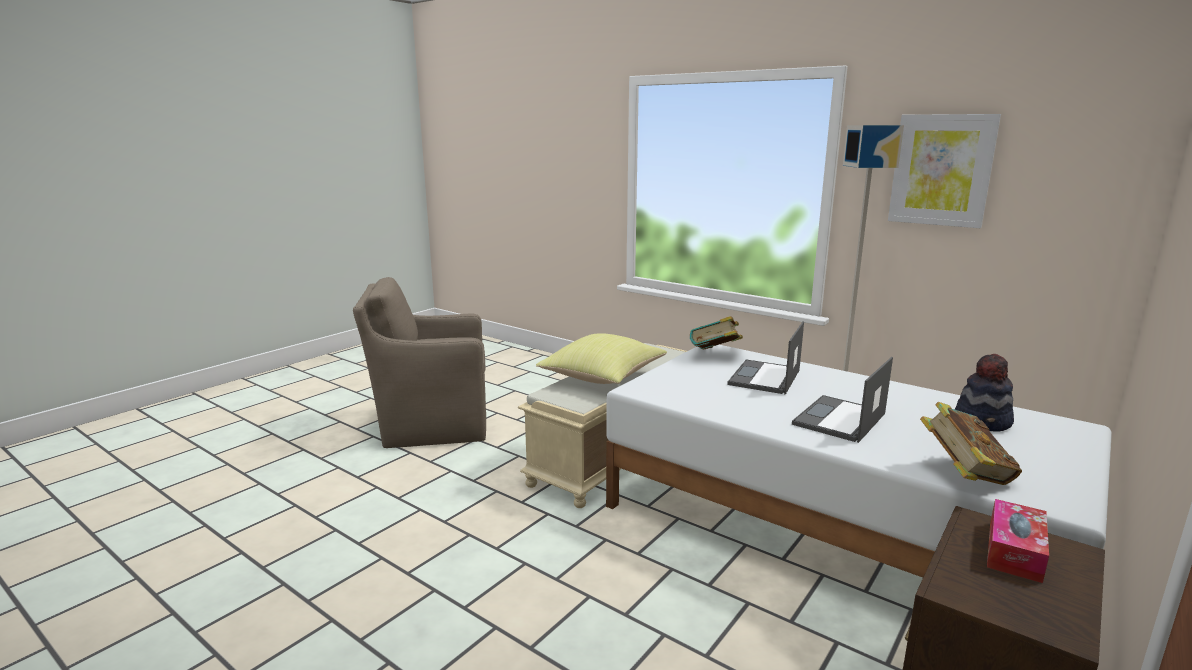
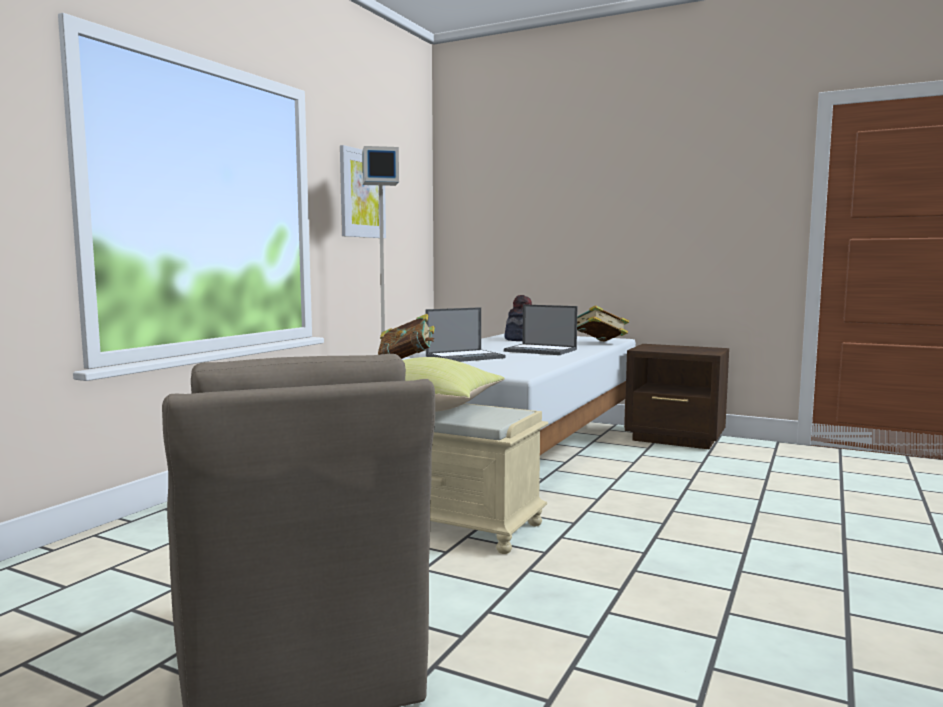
camera: 100 degrees left, 10 degrees down
laptop [727,321,804,394] -> laptop turned 45 degrees counterclockwise [425,307,505,362]
tissue box [987,499,1049,583] -> none

